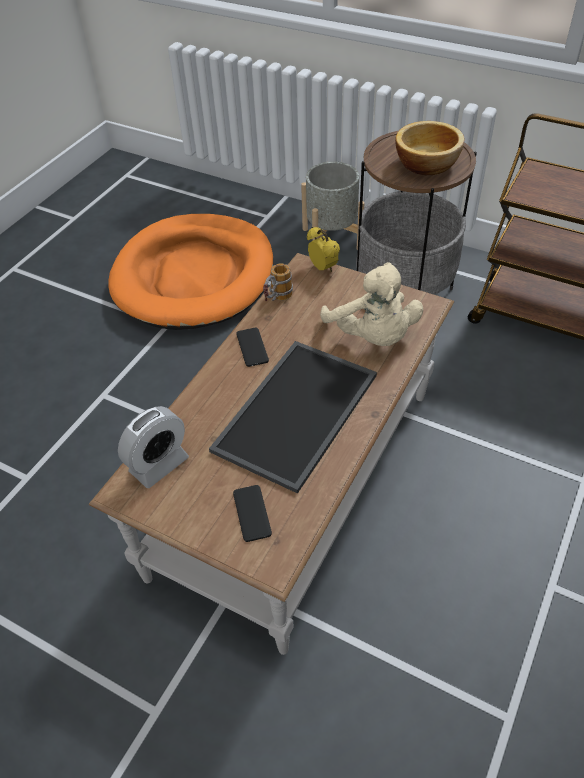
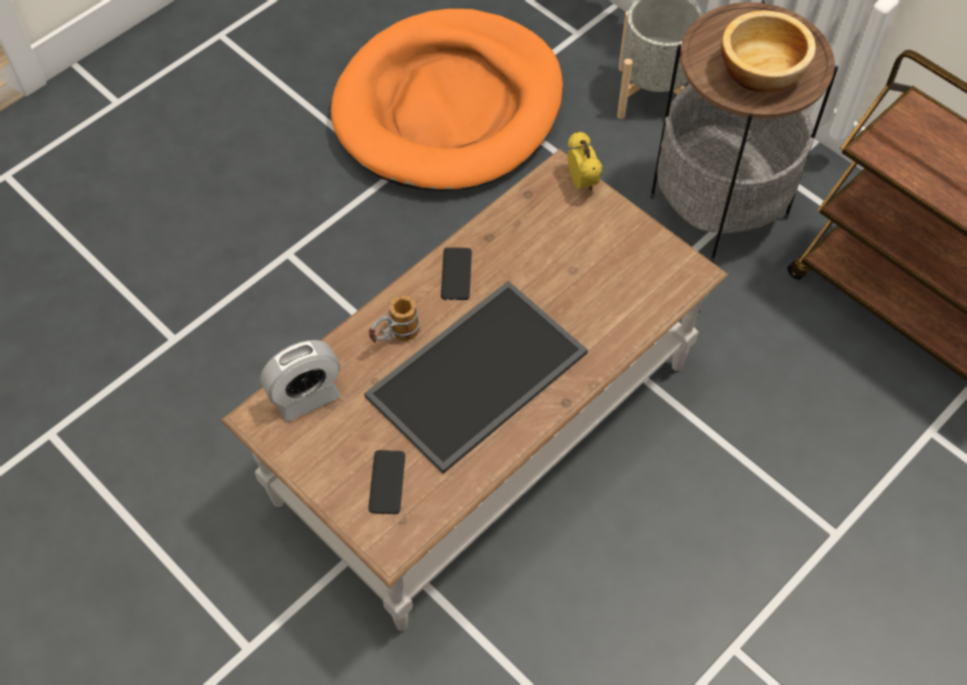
camera: 15 degrees right, 10 degrees up
mug [263,264,293,301] -> mug moved to [368,296,420,343]
beige plush toy [320,262,424,346] -> none

